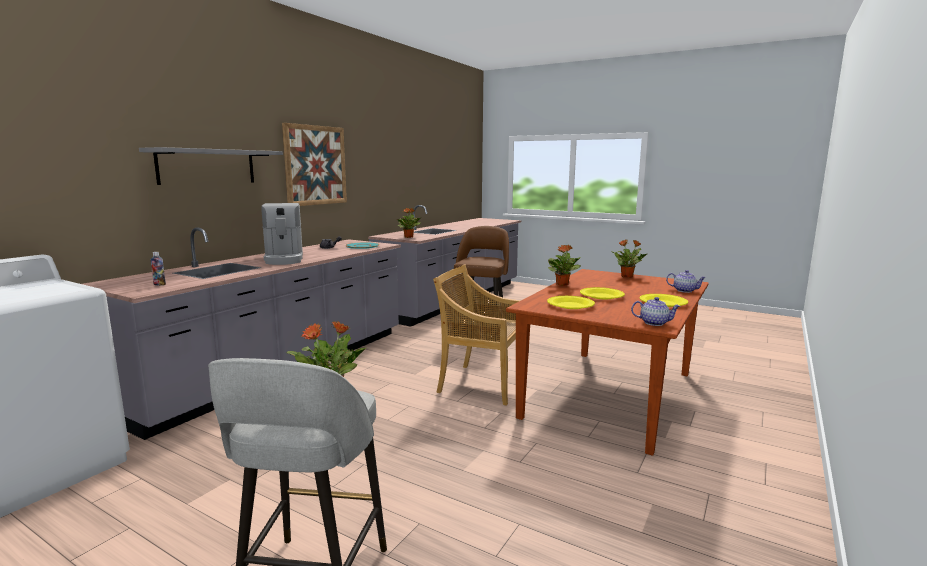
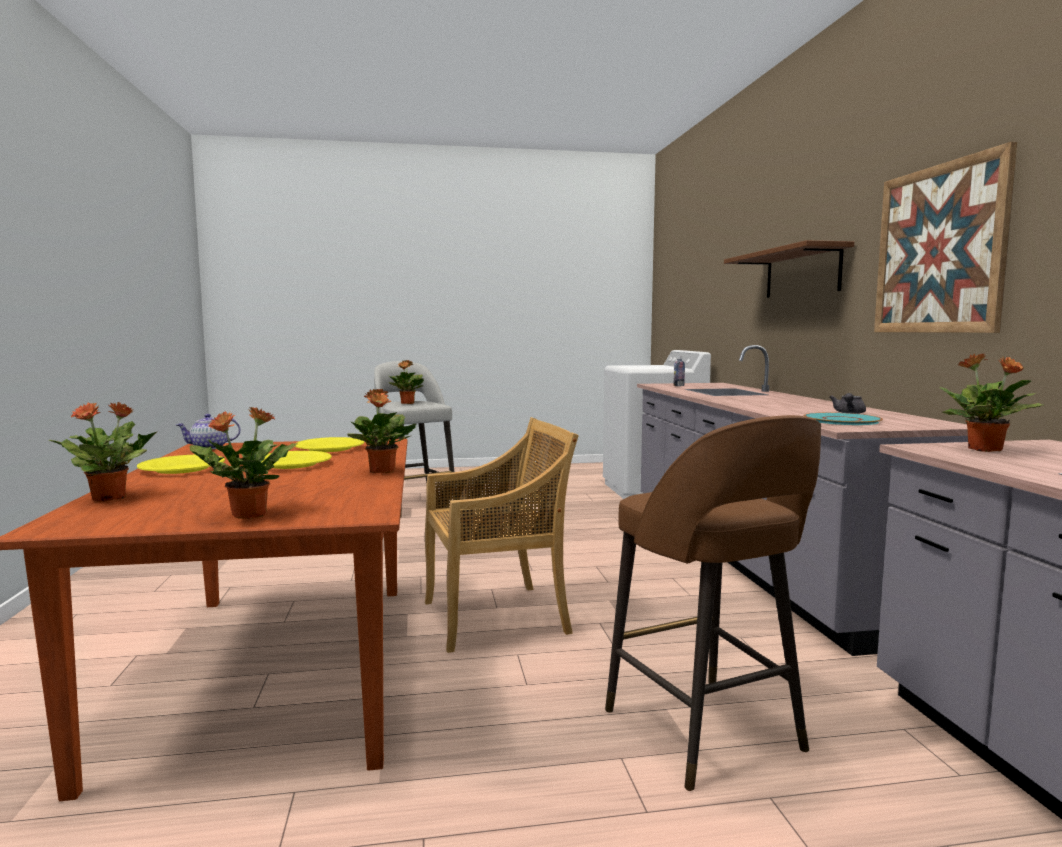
camera: 140 degrees right, 5 degrees down
grey shelf [139,147,283,185] -> brown shelf [724,240,854,298]
coffee machine [261,203,303,265] -> none
teapot [666,270,706,293] -> potted plant [49,402,157,502]

